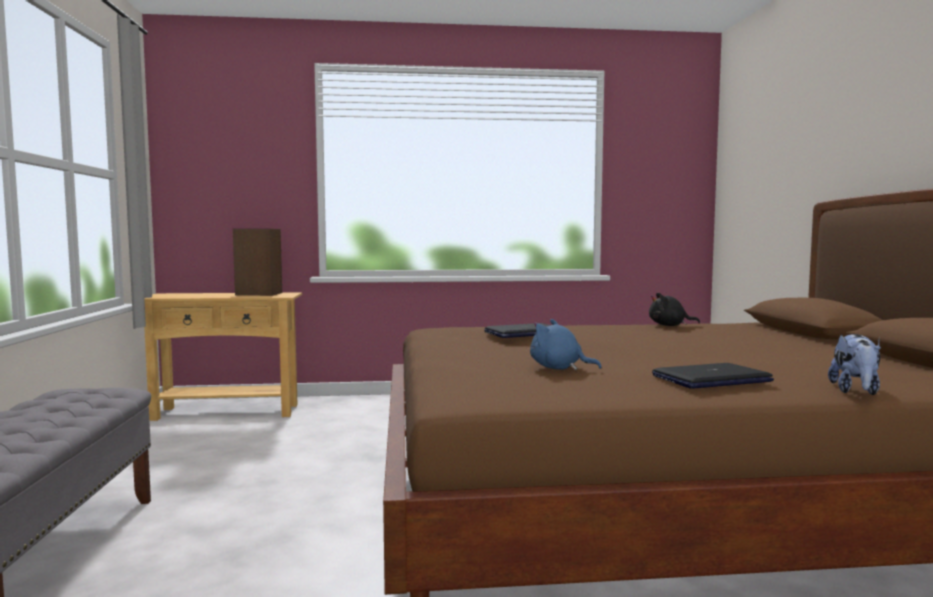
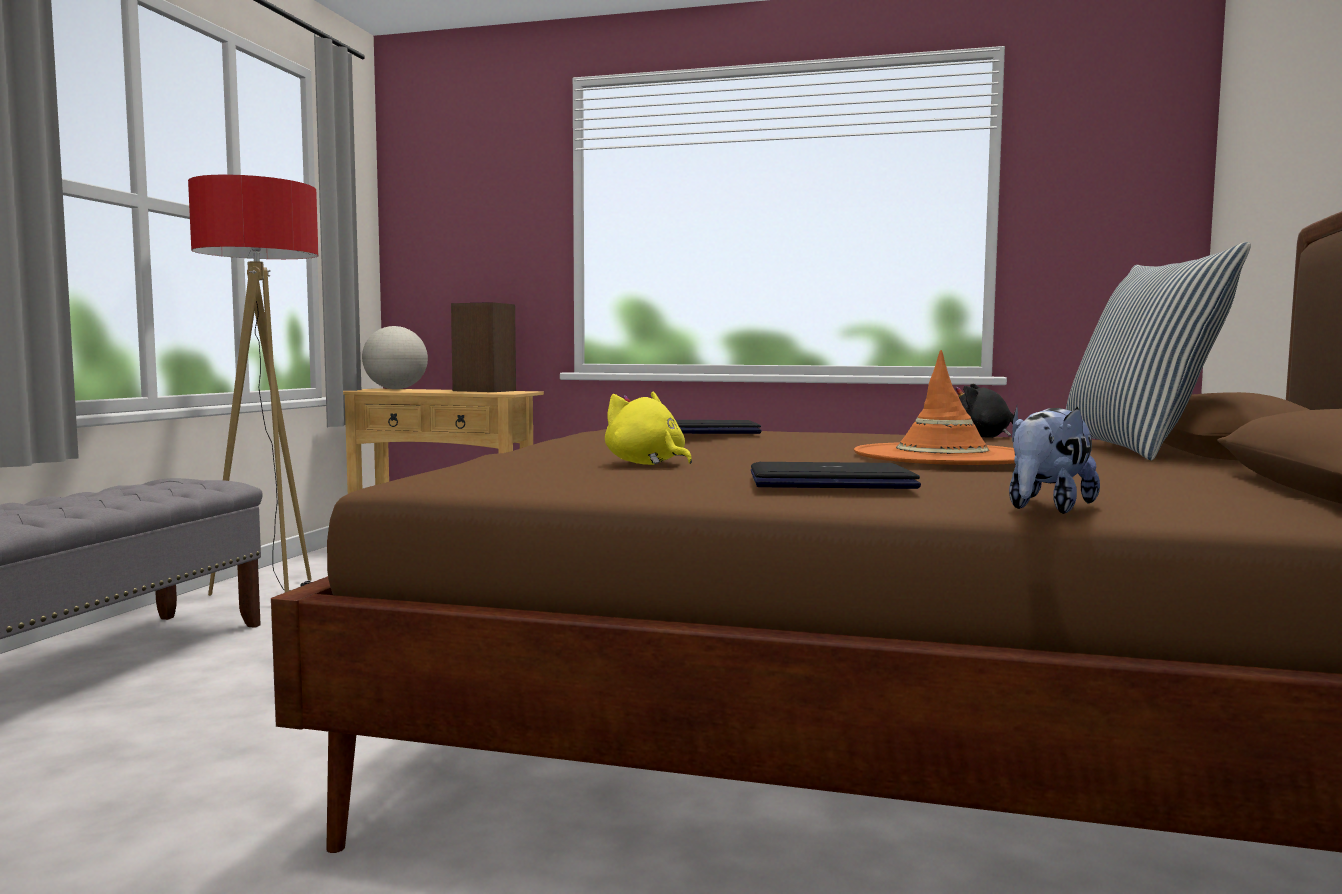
camera: 20 degrees right, 0 degrees up
blue plush toy [530,319,602,370] -> yellow plush toy [605,392,692,465]
none -> floor lamp [188,175,318,596]
none -> globe [362,326,428,389]
none -> orange hat [854,350,1015,465]
none -> pillow [1066,242,1251,460]

